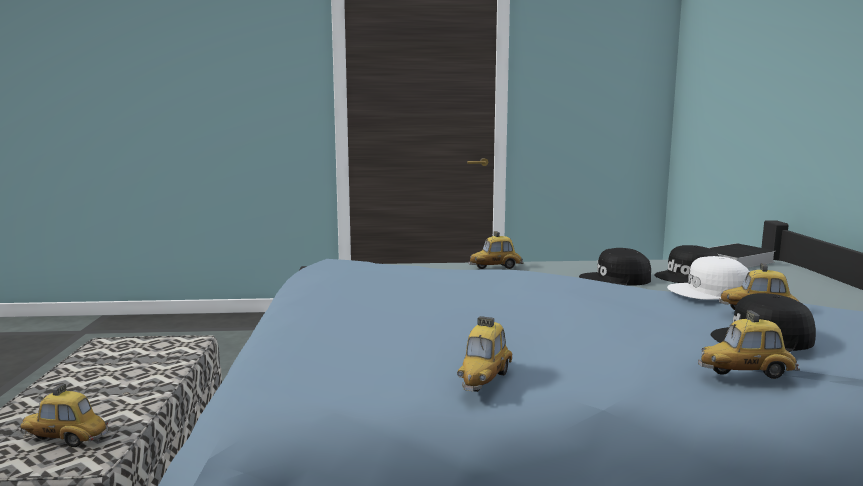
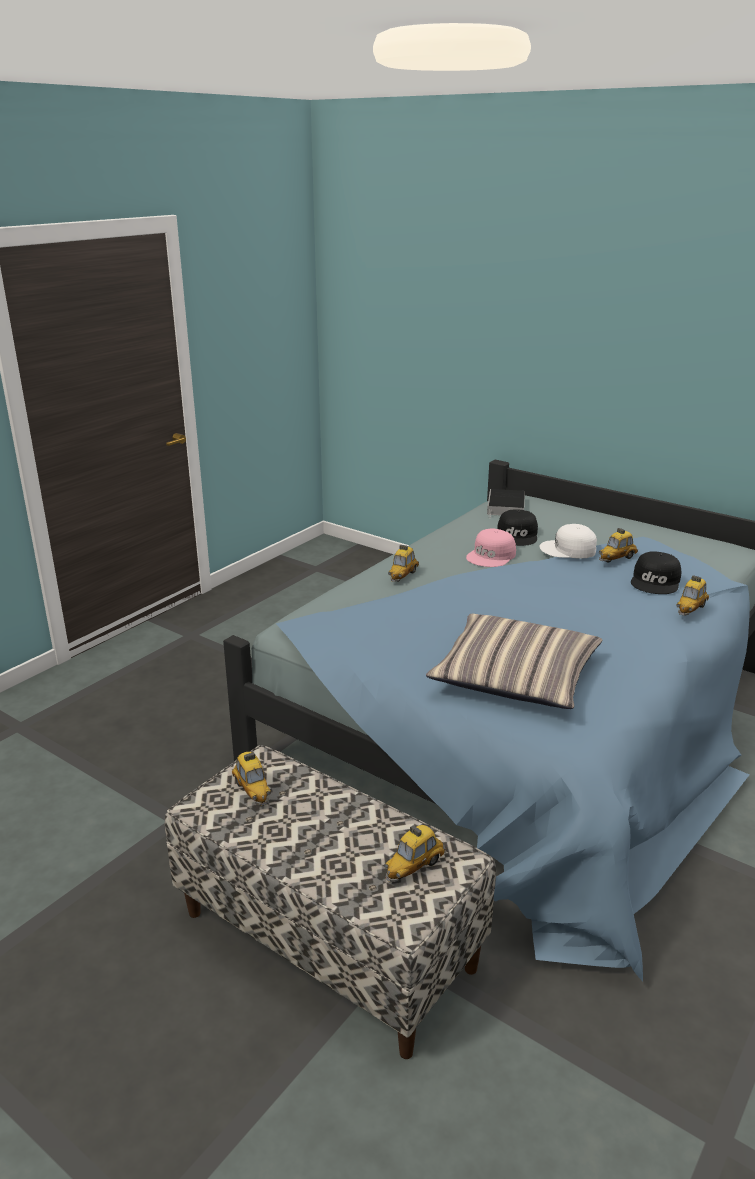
camera: 50 degrees left, 15 degrees up
toy car [457,316,512,392] -> toy car moved to [232,752,271,806]
black cap [579,248,651,285] -> pink cap [466,528,516,567]
white cap [667,256,750,300] -> white cap turned 60 degrees clockwise [540,524,597,559]
none -> pillow [426,614,602,709]

